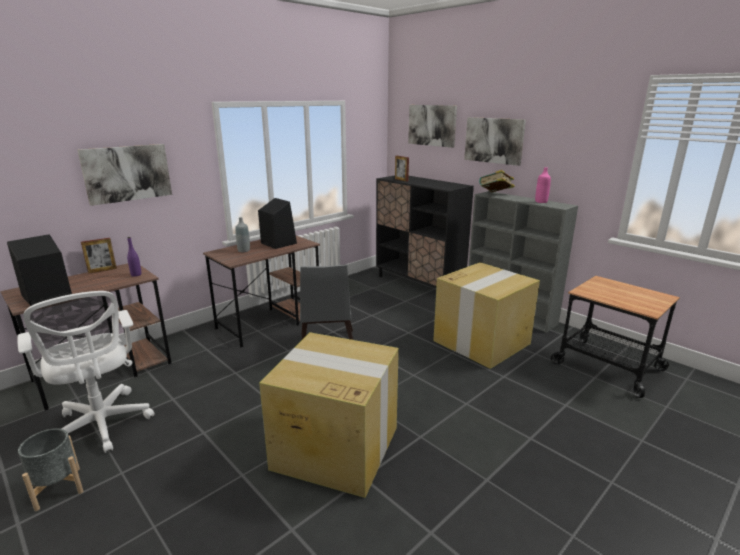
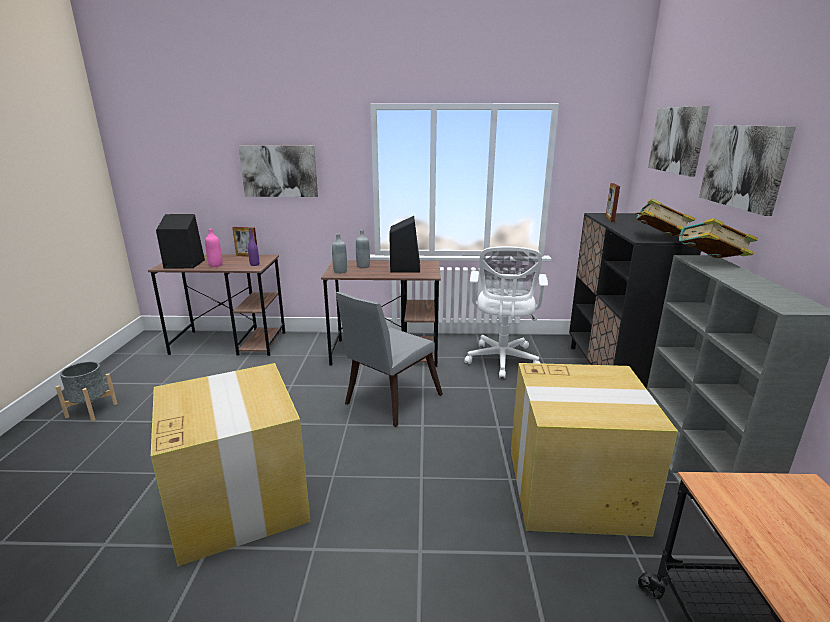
camera: 45 degrees right, 0 degrees up
white office chair [18,291,155,453] -> white office chair moved to [464,246,548,378]
pink bottle [535,167,551,203] -> pink bottle moved to [205,229,223,267]
none -> grey bottle [332,234,347,274]
none -> book [635,198,695,237]

